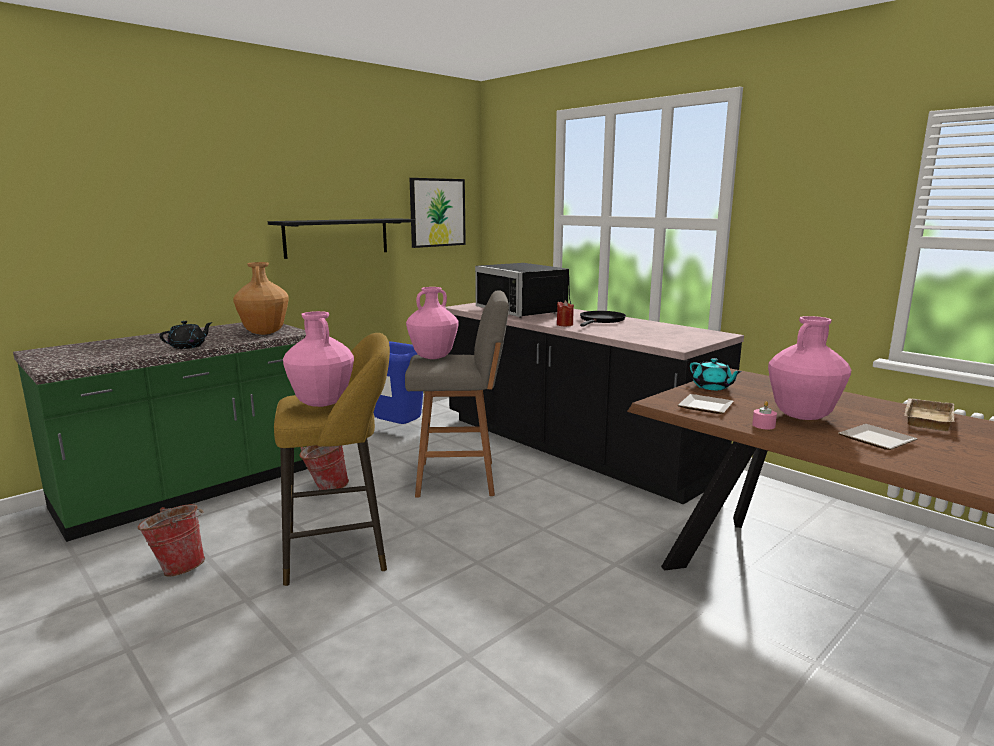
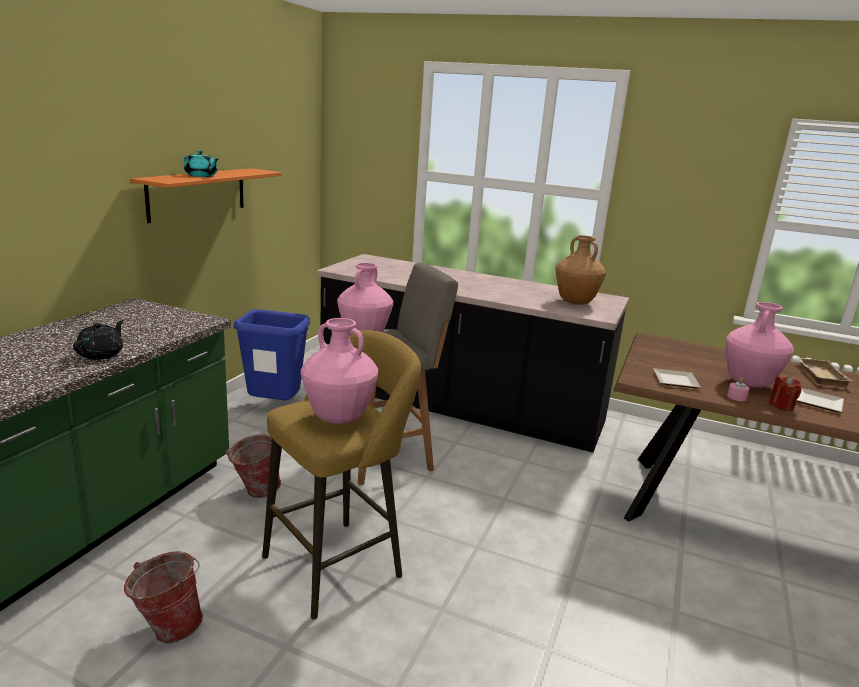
camera: 25 degrees left, 5 degrees up
brown vase [233,262,289,335] -> brown vase moved to [555,235,606,305]
black shelf [268,218,415,259] -> orange shelf [130,168,282,223]
picture [409,178,466,248] -> none
black microwave [475,263,572,318] -> none
red candle [557,301,574,326] -> red candle moved to [769,376,801,411]
black frying pan [580,311,626,327] -> none
turquoise teapot [690,358,742,390] -> turquoise teapot moved to [184,150,218,177]

